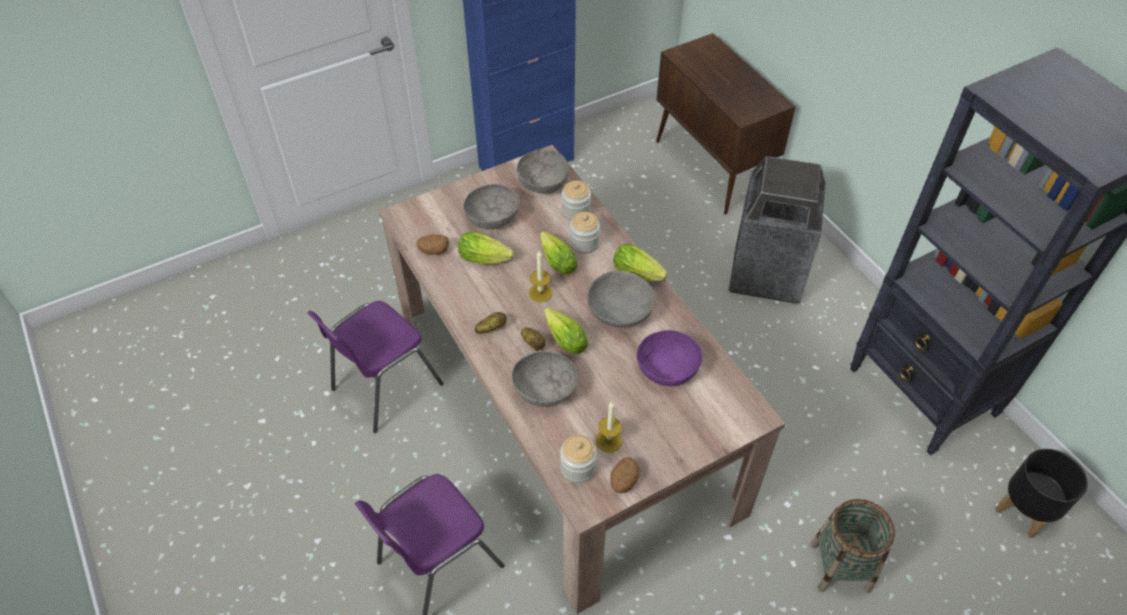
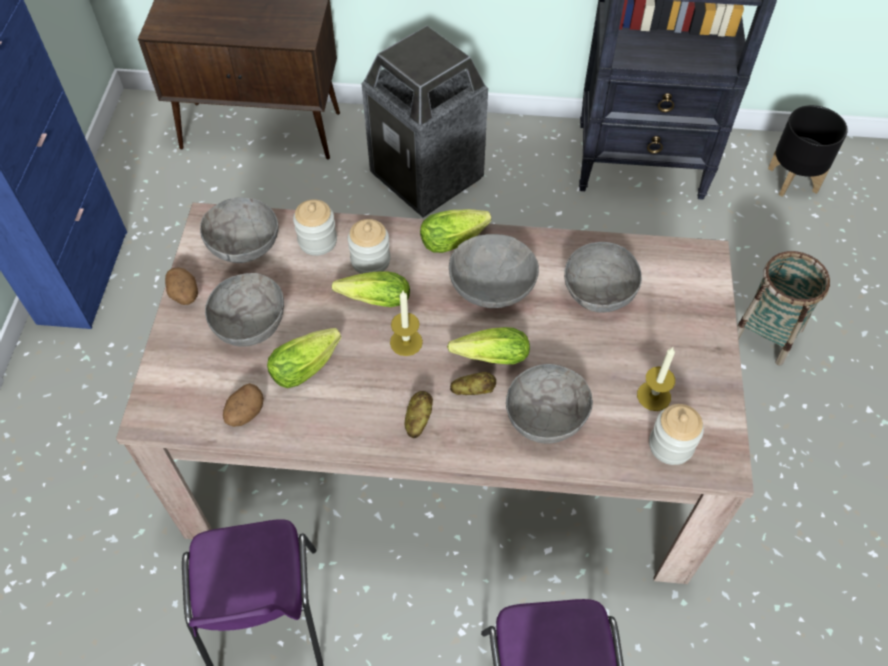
camera: 55 degrees left, 5 degrees up
potato [610,457,639,493] -> potato moved to [165,267,198,305]
purple bowl [637,330,702,386] -> grey bowl [564,242,642,312]

